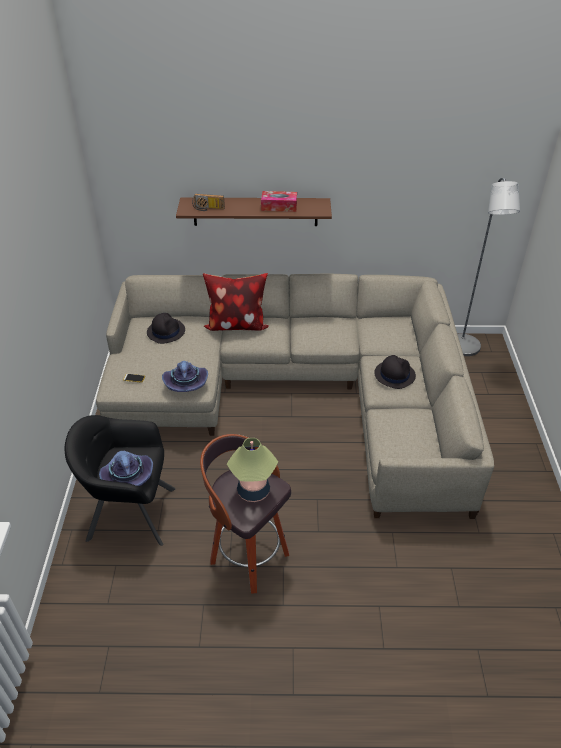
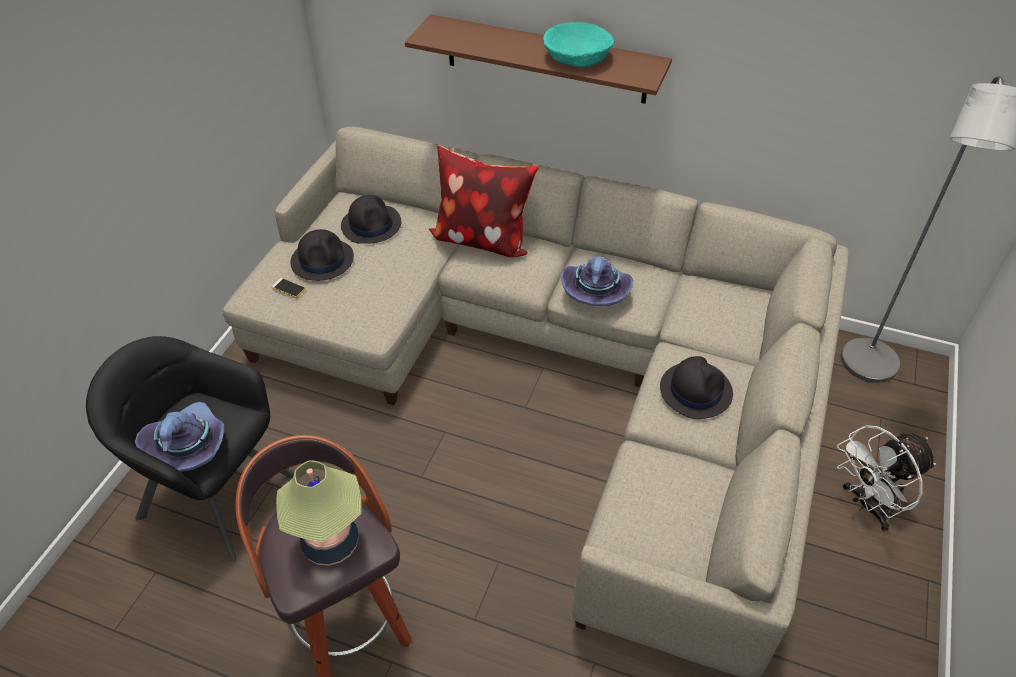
camera: 20 degrees right, 5 degrees up
purple hat [162,361,208,392] -> purple hat moved to [561,256,633,306]
radio [192,194,225,211] -> none
tissue box [261,191,297,212] -> turquoise bowl [543,22,614,67]
none -> black hat [290,229,354,281]
none -> white fan [837,425,936,532]

